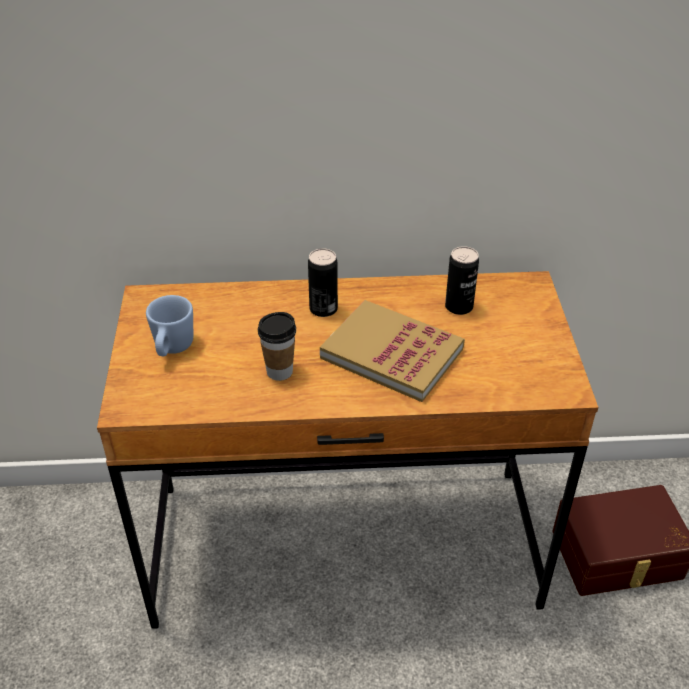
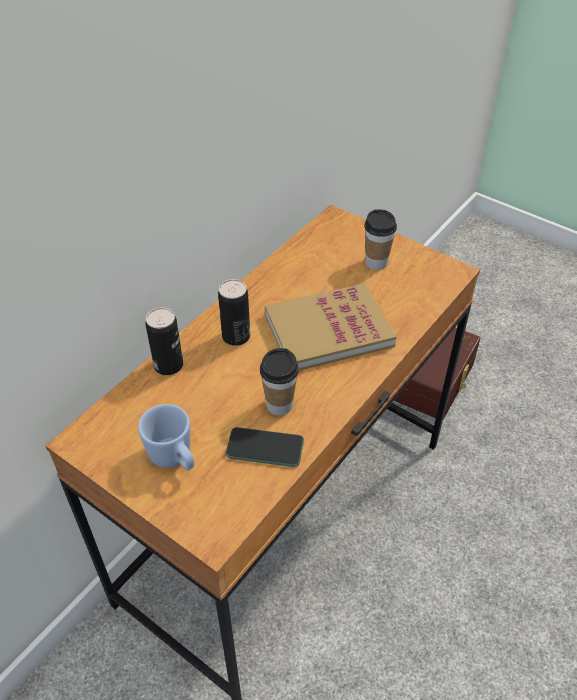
camera: 50 degrees left, 5 degrees up
can [445,246,479,315] -> can moved to [145,307,183,375]
none -> phone [226,427,304,467]
none -> cup [364,209,397,270]

